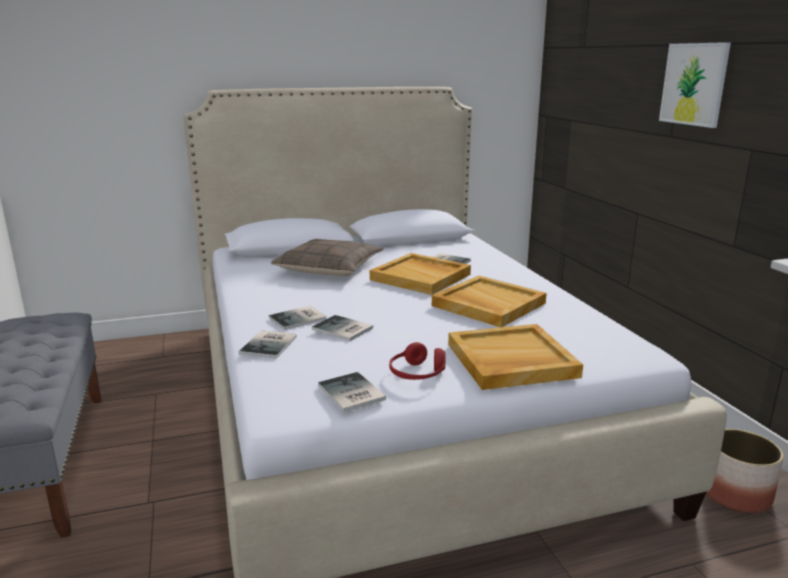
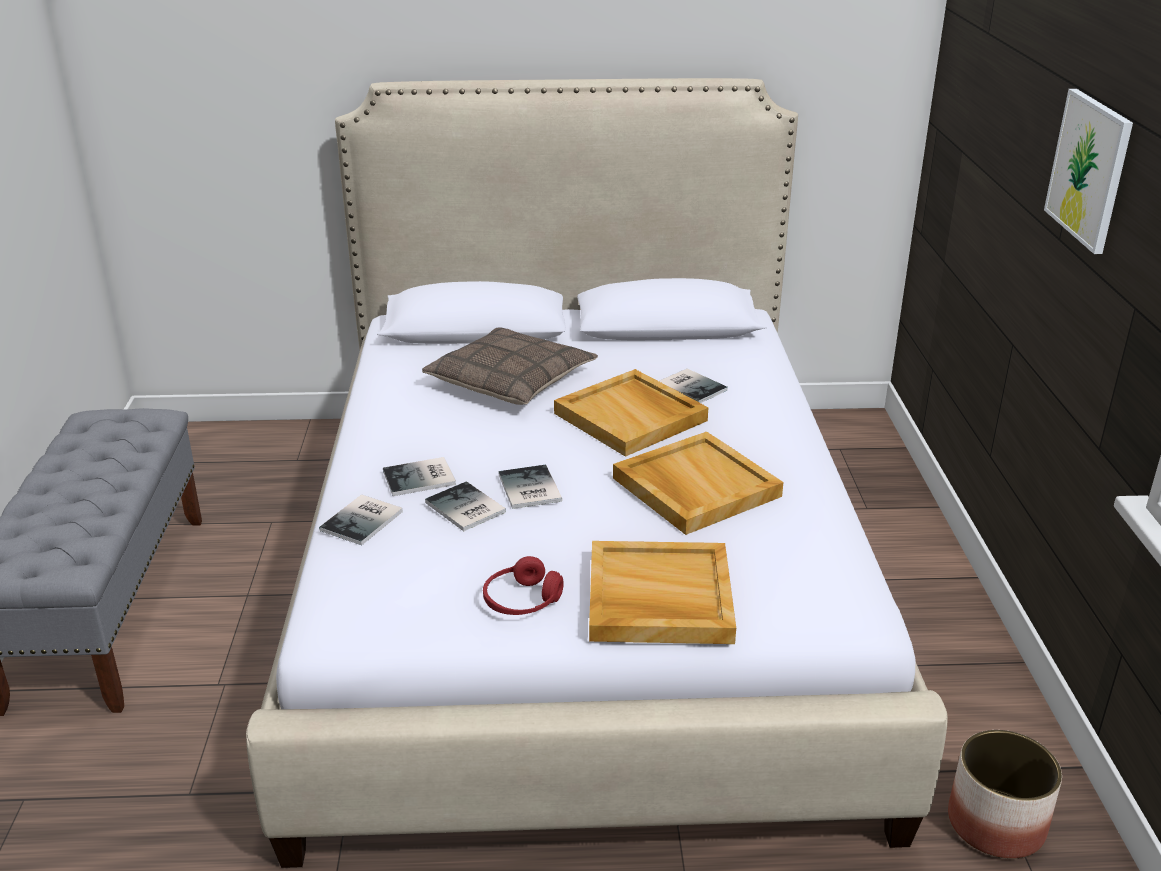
camera: 15 degrees right, 10 degrees up
book [318,372,386,412] -> book moved to [499,465,562,509]

